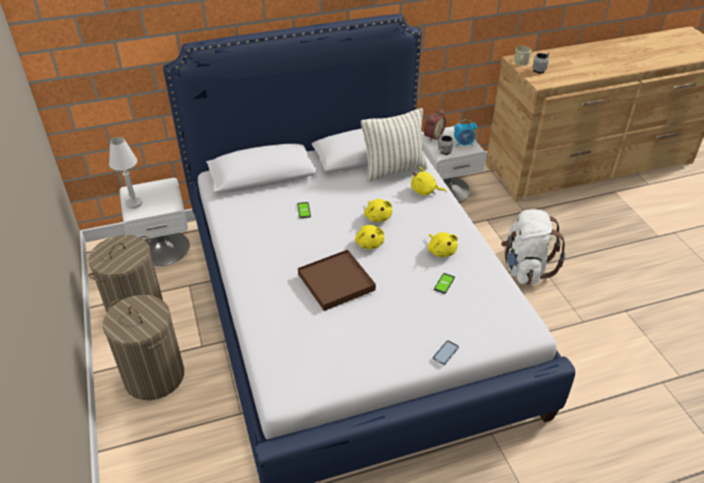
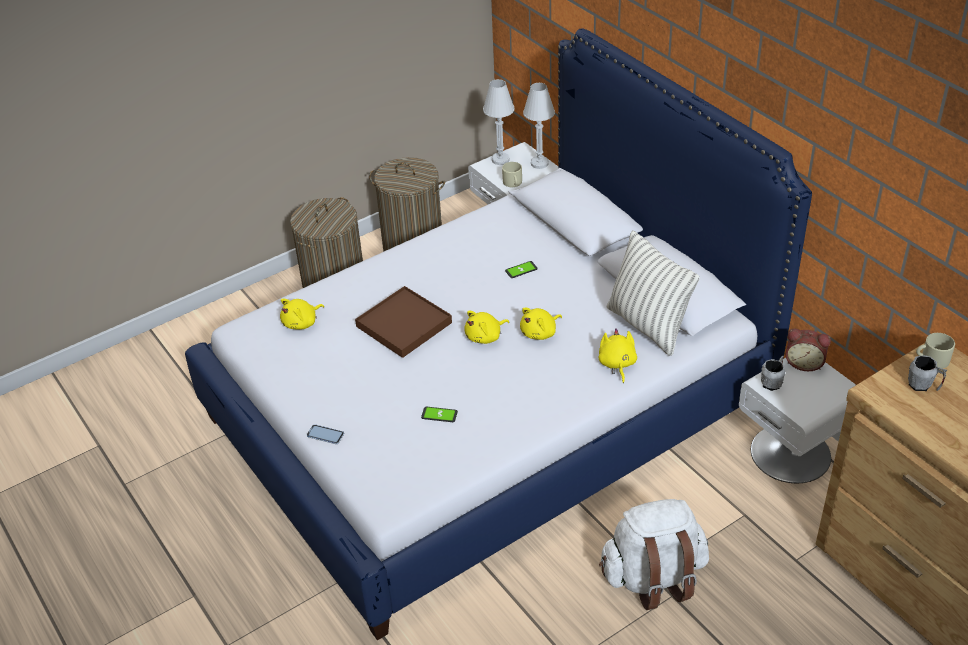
camera: 75 degrees right, 0 degrees up
yellow plush toy [428,232,458,257] -> yellow plush toy moved to [280,299,324,329]
alarm clock [454,119,477,147] -> none
none -> beige mug [502,162,522,187]
none -> white table lamp [523,83,555,169]

